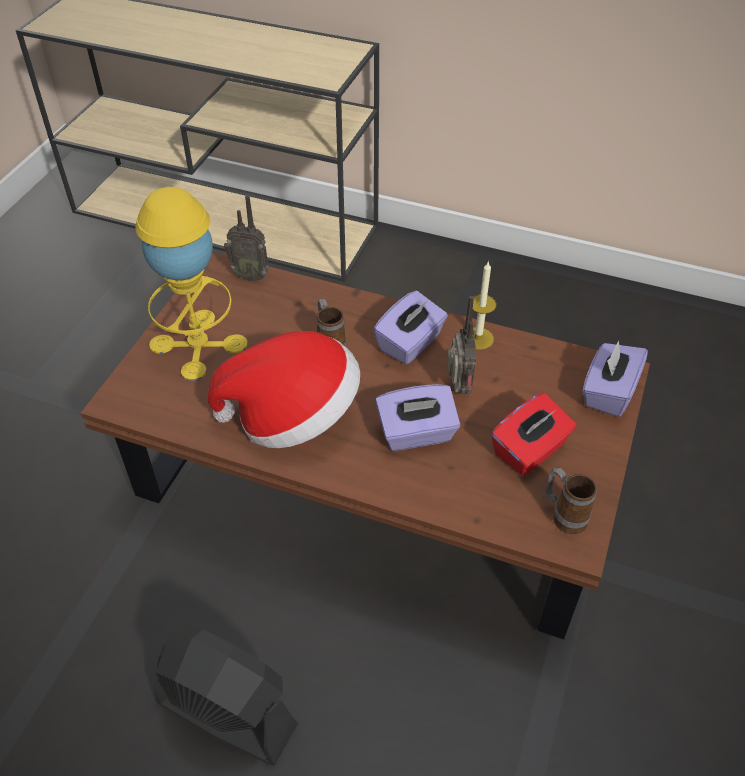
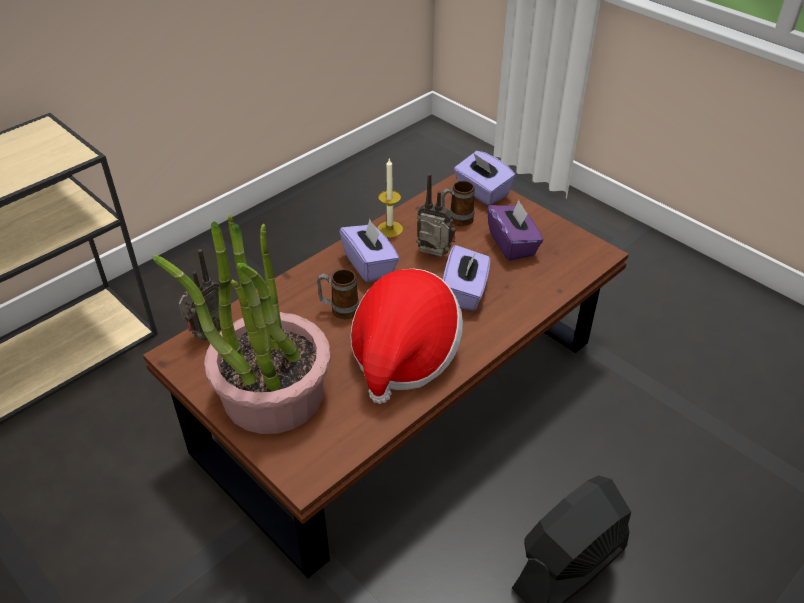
camera: 65 degrees left, 5 degrees down
yellow table lamp [135,187,248,381] -> potted plant [153,215,331,434]
red tissue box [491,393,576,476] -> purple tissue box [487,200,543,261]
mug [546,468,597,534] -> mug moved to [441,181,475,227]

